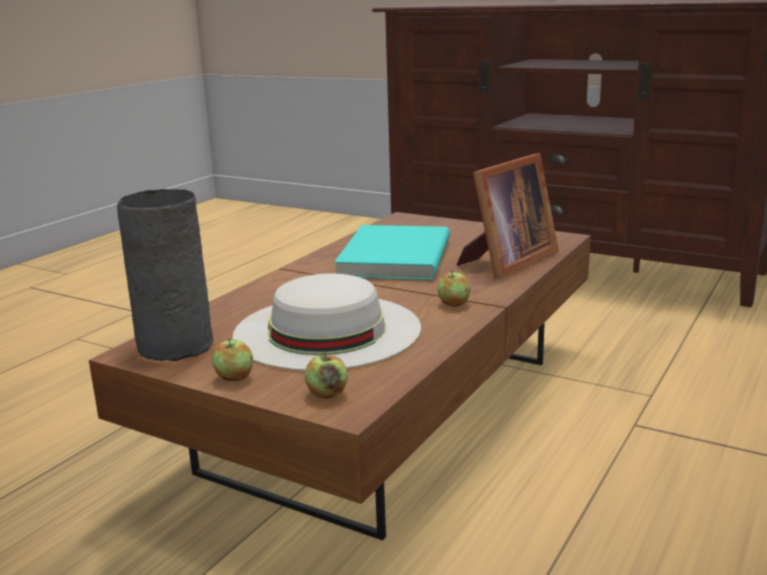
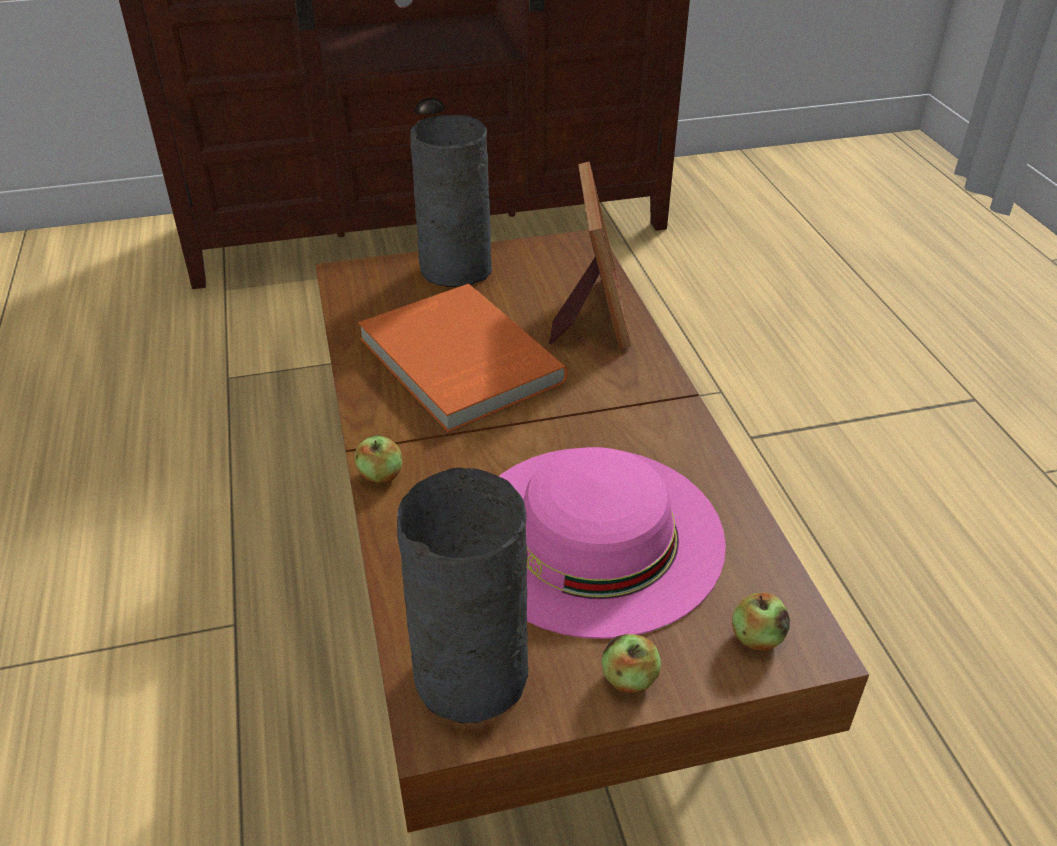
camera: 45 degrees left, 20 degrees up
white hat [232,273,421,371] -> pink hat [499,447,726,639]
turquoise book [334,225,450,280] -> orange book [358,284,568,433]
apple [437,270,471,307] -> apple moved to [355,435,402,484]
none -> grey vase [410,115,492,287]

